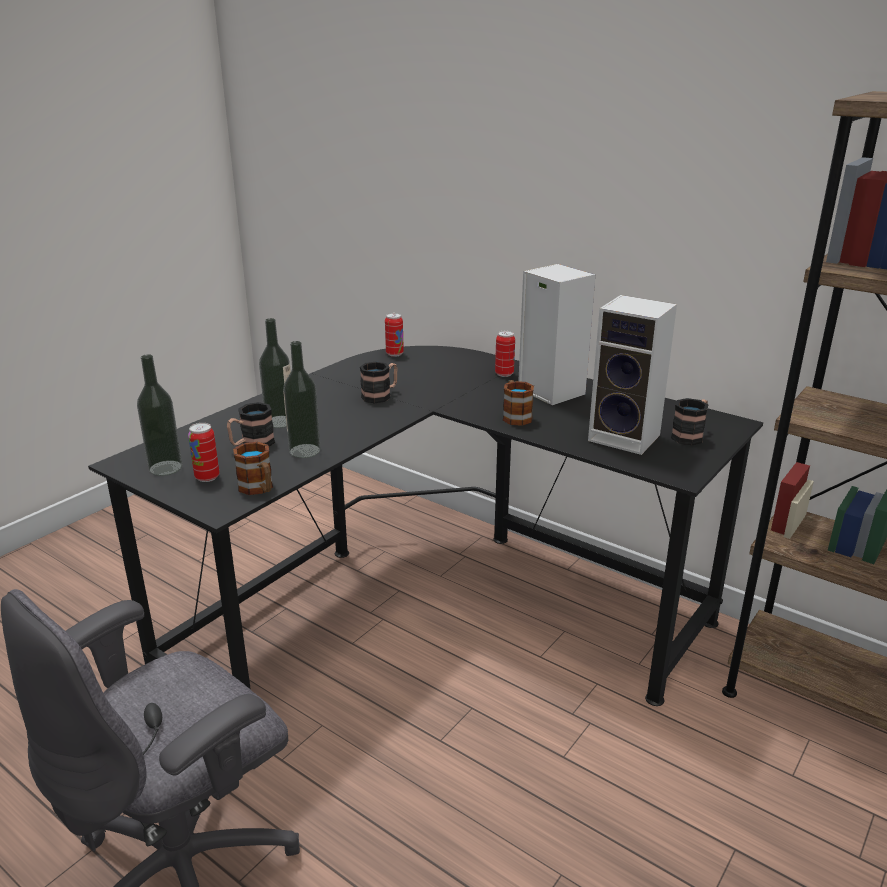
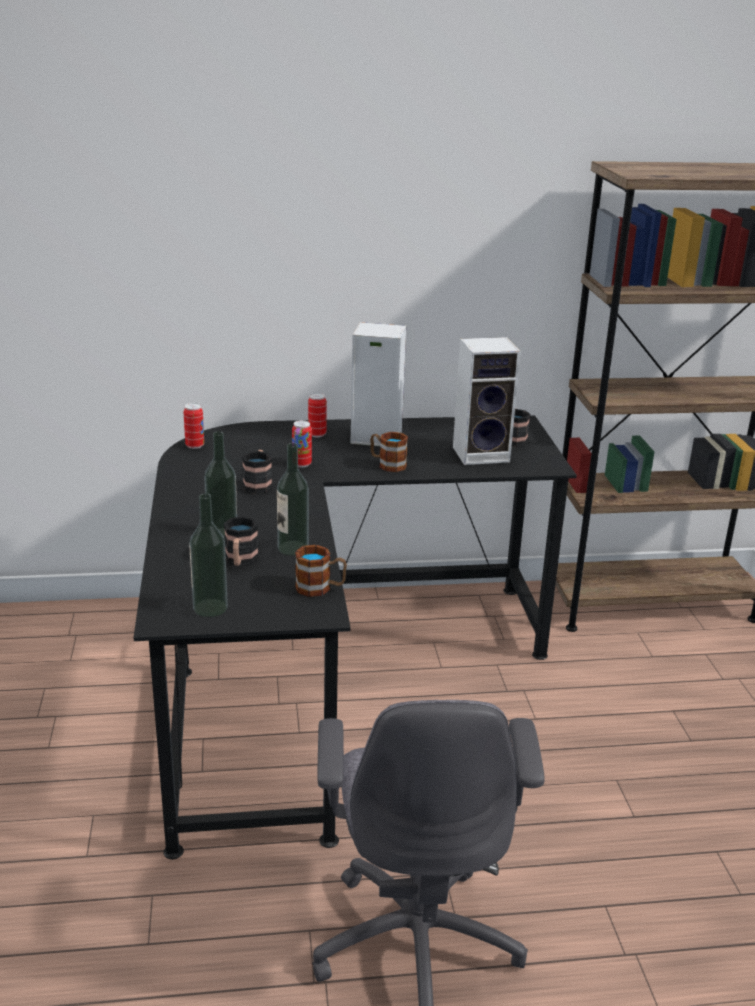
camera: 45 degrees left, 0 degrees up
can [188,423,220,482] -> can moved to [292,420,312,468]

